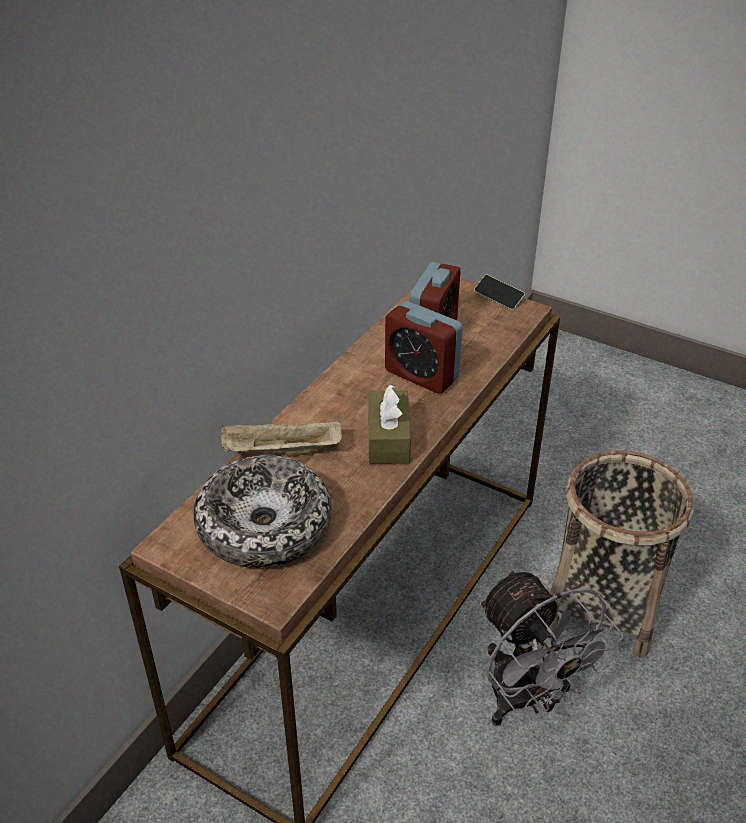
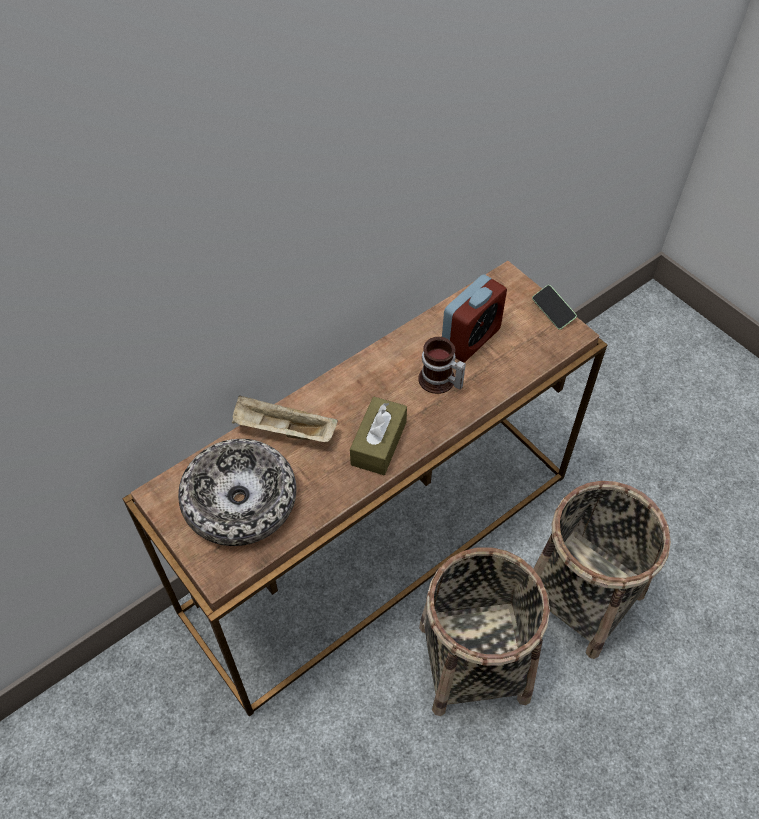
camera: 20 degrees right, 15 degrees up
alarm clock [385,301,463,394] -> mug [418,337,466,394]
grey fan [480,569,623,726] -> basket [419,547,550,716]

